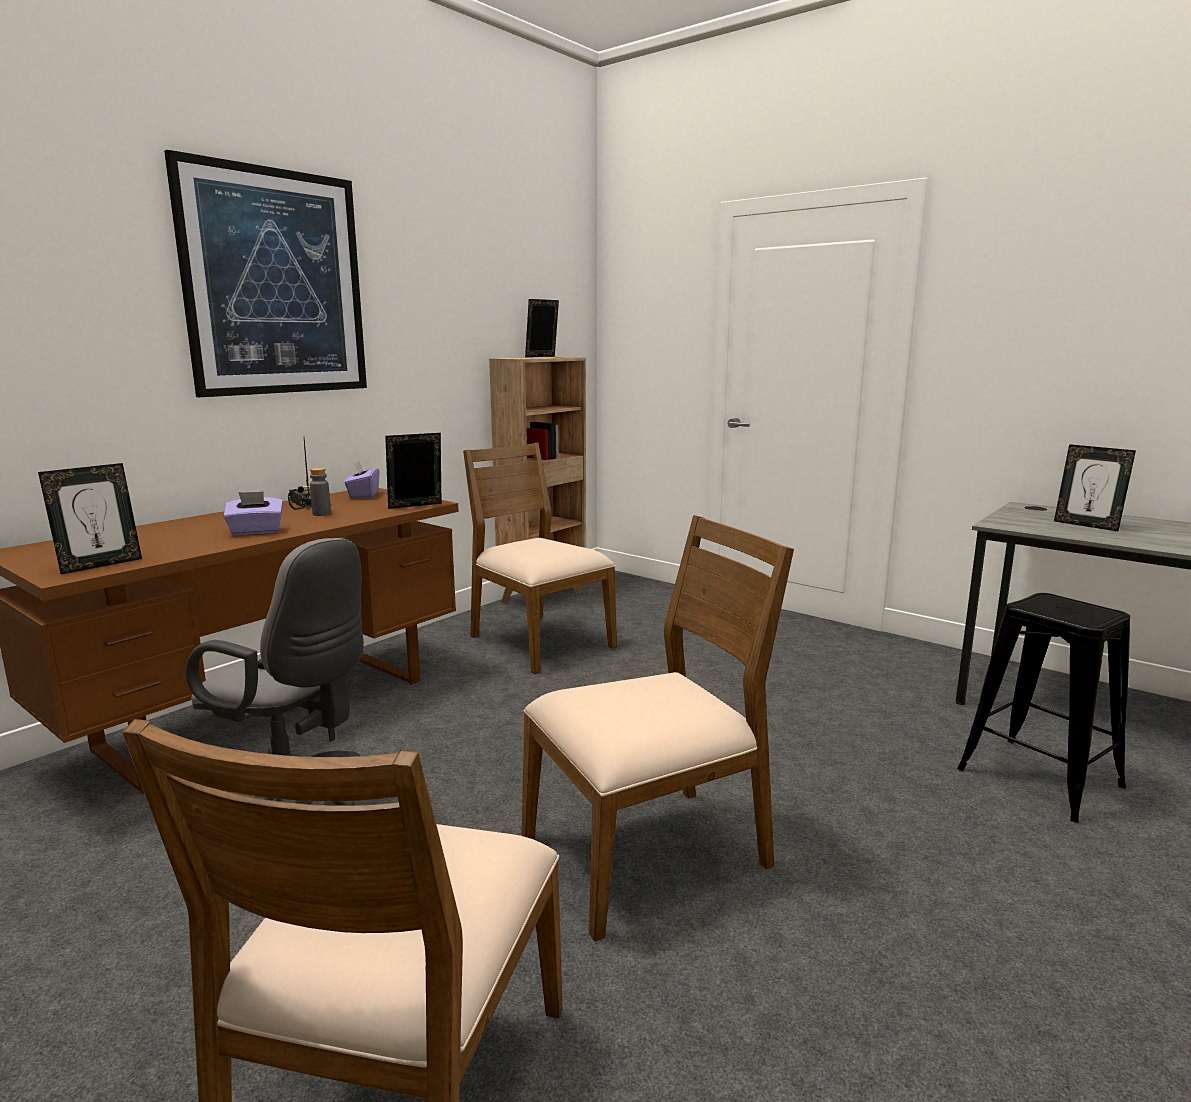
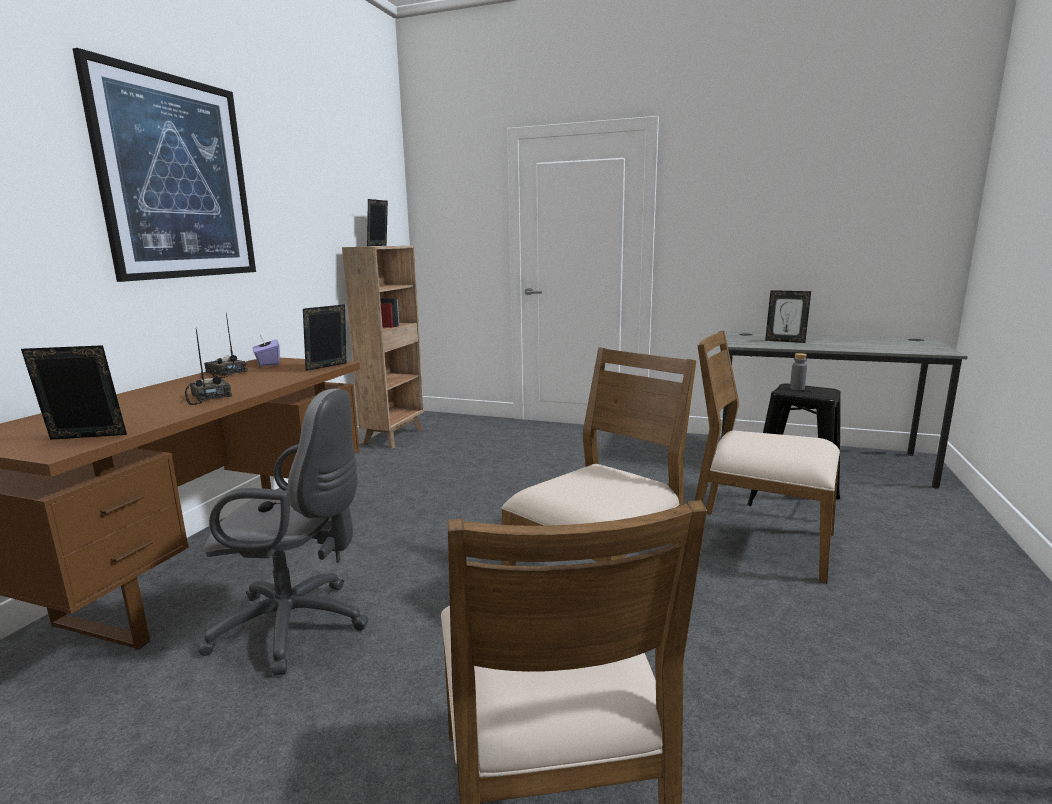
camera: 20 degrees left, 0 degrees up
picture frame [38,463,142,574] -> picture frame turned 120 degrees counterclockwise [21,345,127,440]
purple tissue box [223,491,283,535] -> radio [185,329,232,405]
grey bottle [310,468,331,516] -> grey bottle moved to [790,353,807,390]
brown chair [463,442,617,674] -> brown chair moved to [694,330,840,584]

